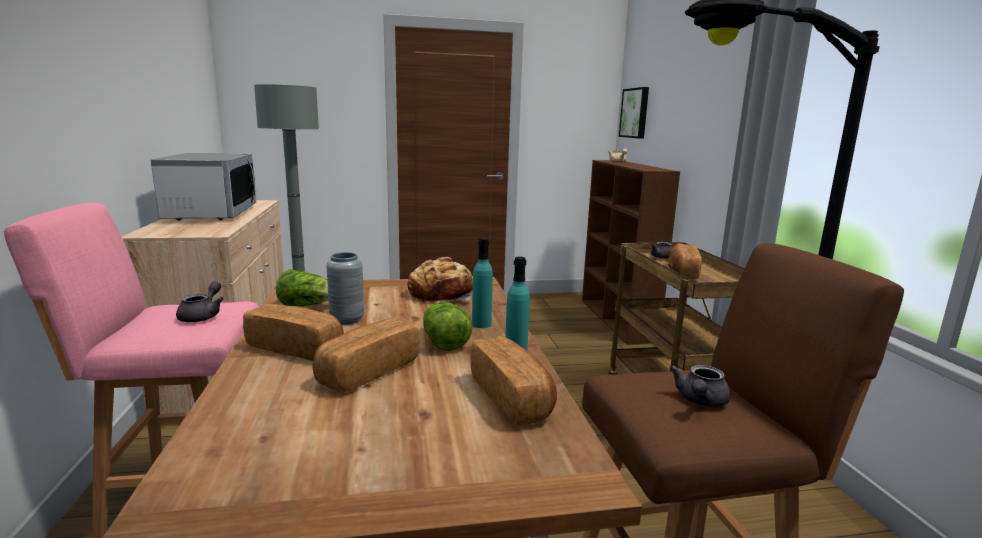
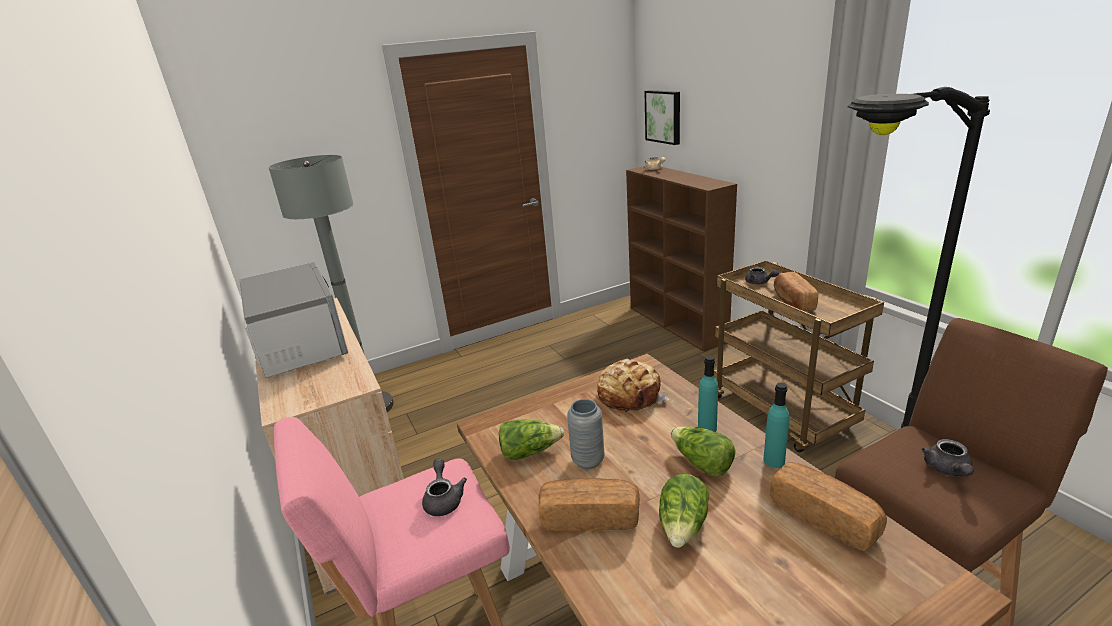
camera: 15 degrees left, 10 degrees up
bread [313,318,419,393] -> lettuce [659,474,709,548]

